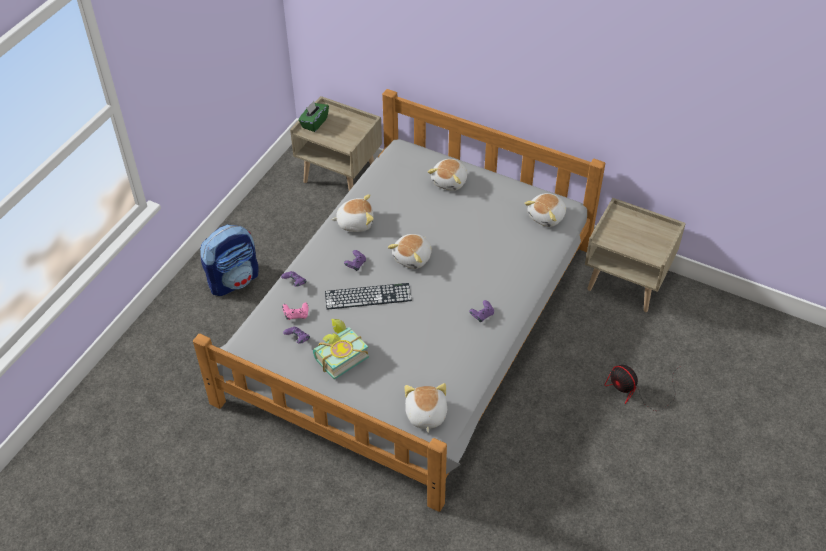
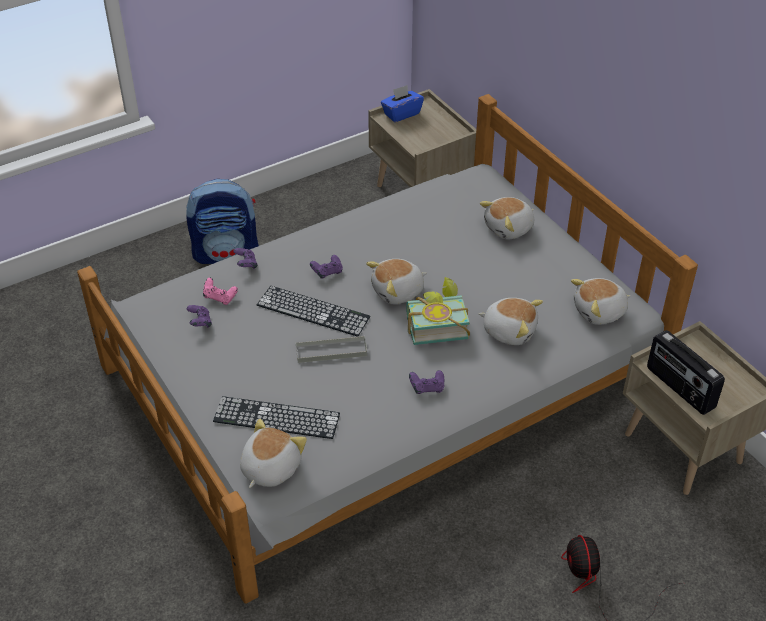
camera: 30 degrees right, 5 degrees down
green tissue box [298,101,329,132] -> blue tissue box [381,85,424,122]
book [313,319,369,380] -> book moved to [406,277,470,345]
plush toy [331,194,374,232] -> plush toy moved to [478,298,543,345]
none -> keyboard [213,396,340,439]
none -> grey tray [296,336,367,363]
none -> radio [647,330,725,415]

